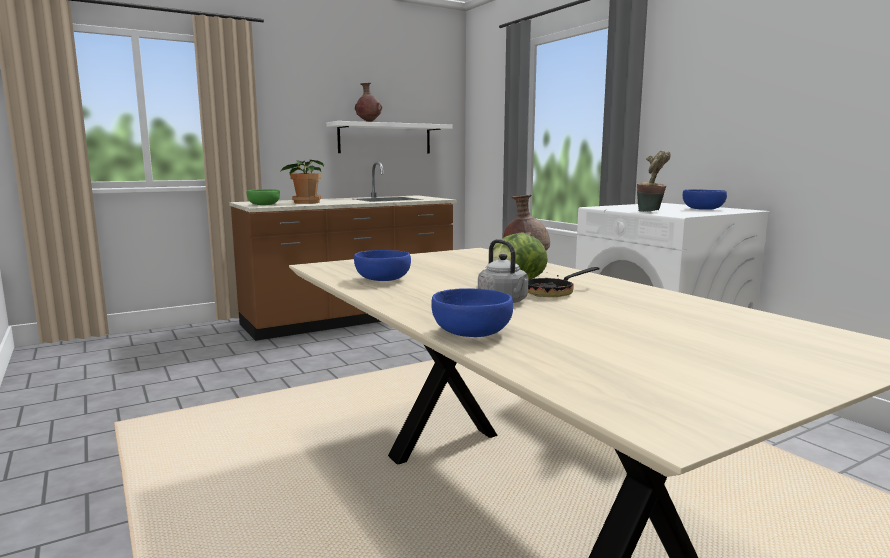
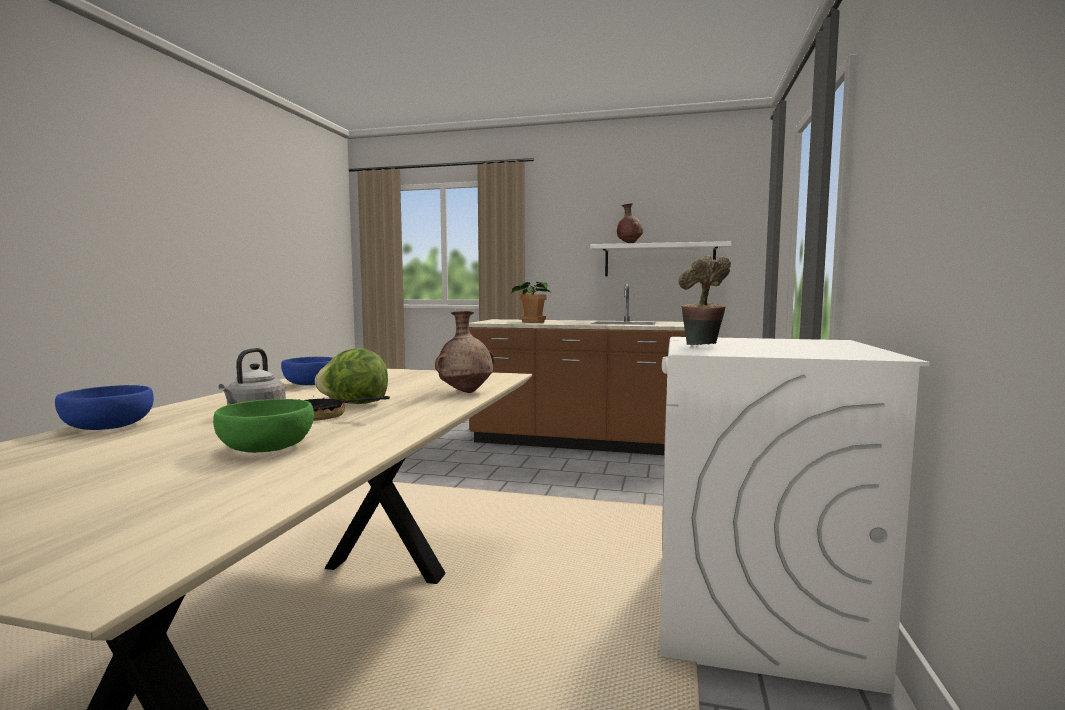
camera: 45 degrees right, 5 degrees down
green bowl [247,189,280,205] -> green bowl moved to [213,399,314,453]
blue bowl [683,189,727,210] -> none

